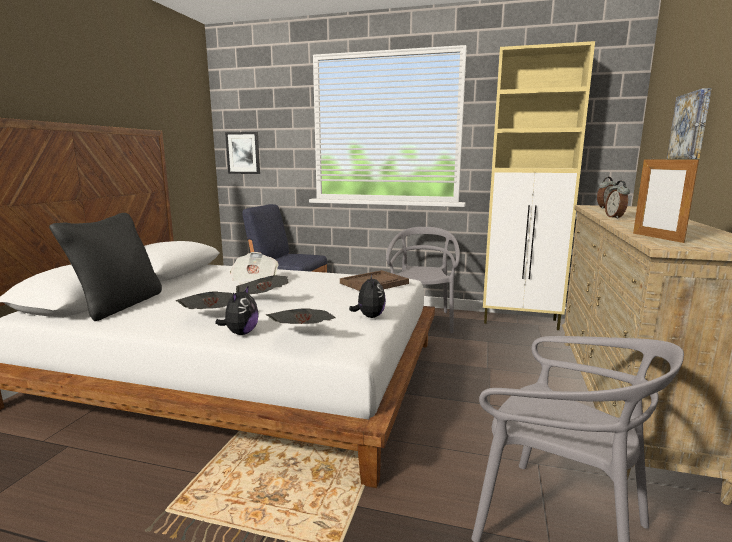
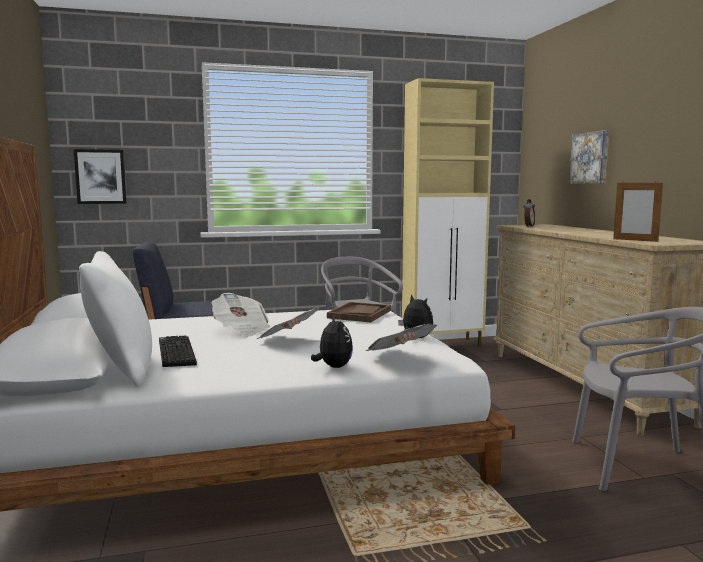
camera: 30 degrees left, 5 degrees down
black pillow [49,213,162,321] -> white pillow [79,251,152,387]
newspaper [176,292,233,309] -> none
alarm clock [605,180,630,219] -> none
none -> keyboard [159,336,197,367]

